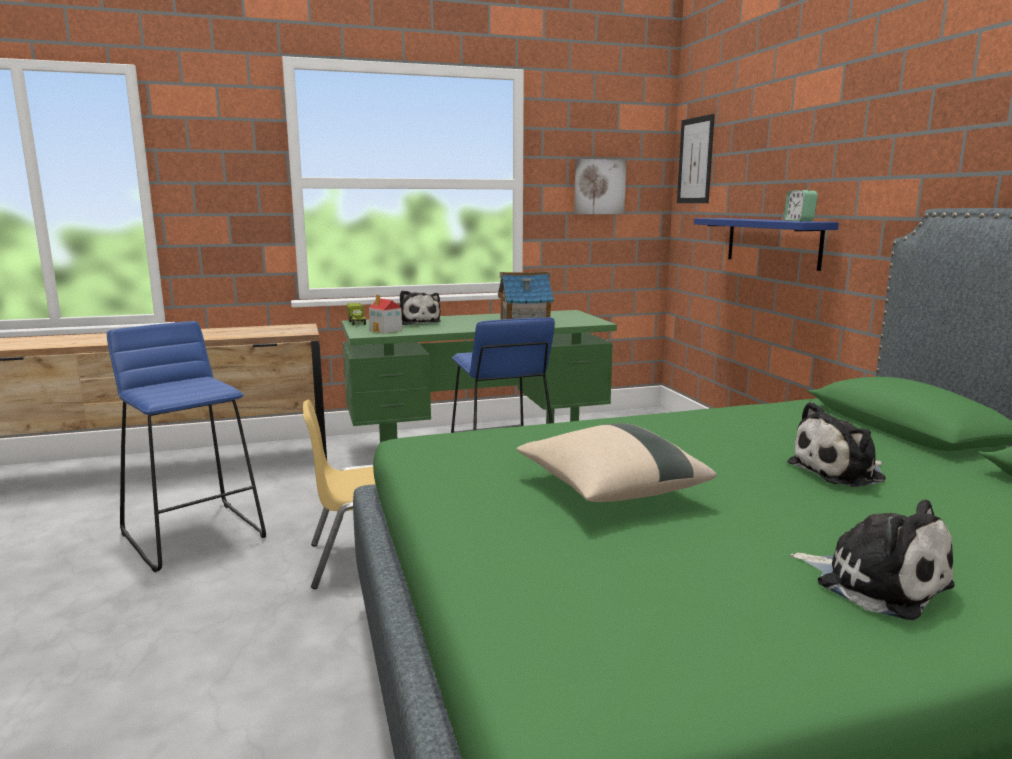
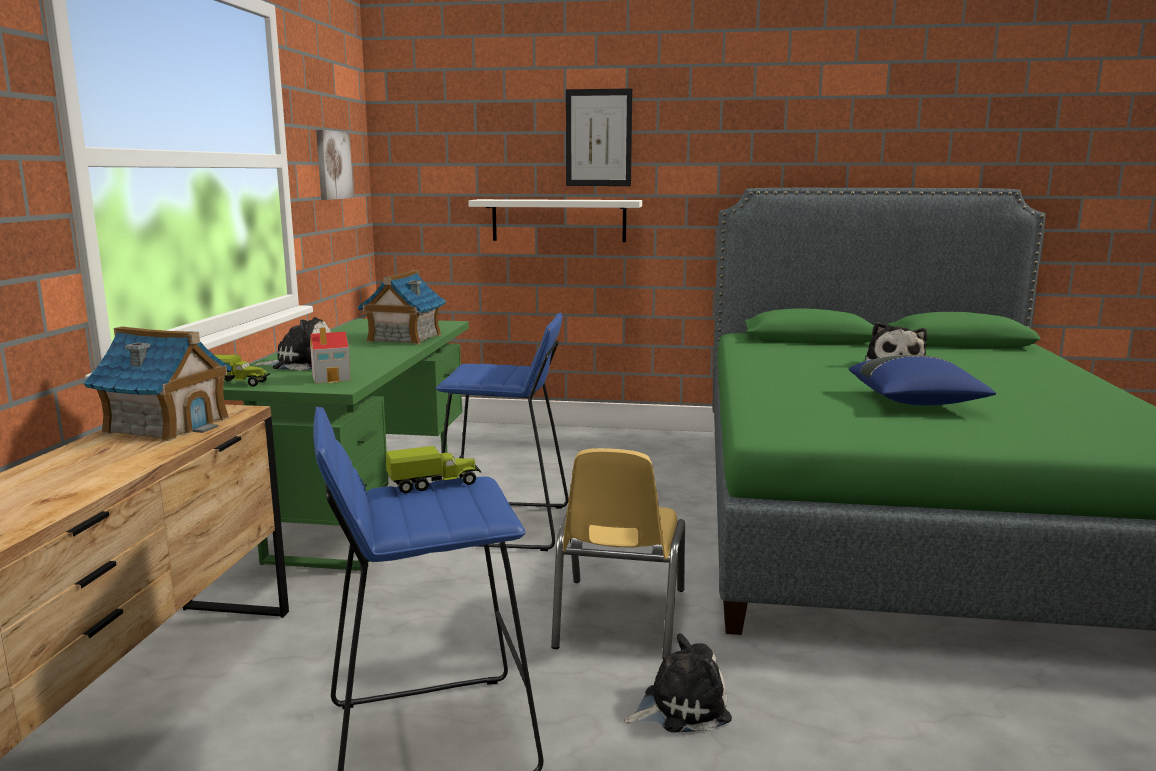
camera: 65 degrees left, 0 degrees up
beige pillow [516,423,717,502] -> blue pillow [849,355,996,405]
picture [677,114,715,203] -> picture moved to [566,88,632,186]
blue shelf [694,218,839,271] -> white shelf [468,199,642,242]
alarm clock [784,190,818,221] -> none
plush toy [790,500,955,621] -> plush toy moved to [624,633,732,732]
none -> toy house [83,327,232,441]
none -> toy truck [385,446,481,493]

